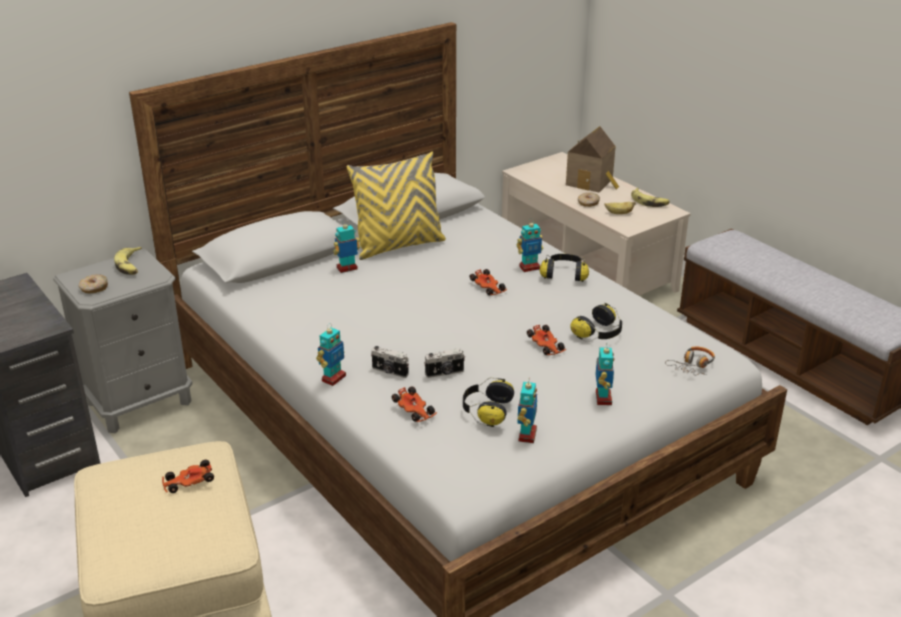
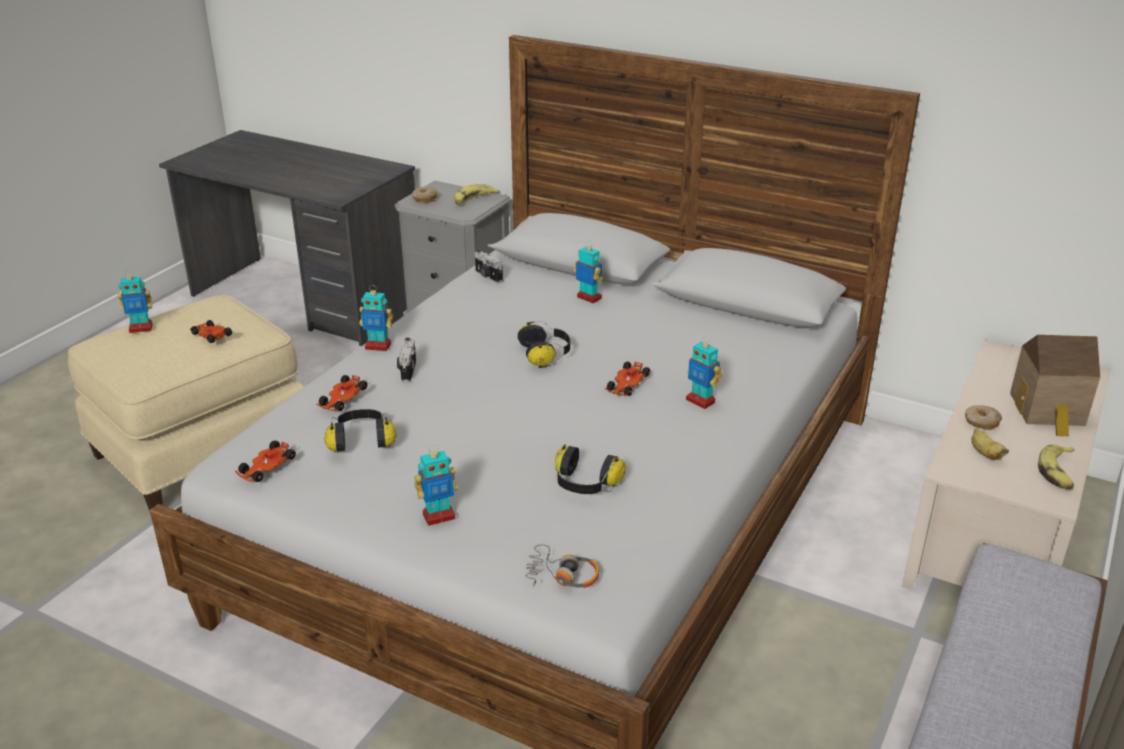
camera: 65 degrees right, 0 degrees up
yellow pillow [347,152,446,260] -> none
camera [424,348,465,378] -> camera moved to [475,250,503,283]
toy robot [517,379,537,443] -> toy robot moved to [118,270,153,333]
toy car [527,325,566,355] -> toy car moved to [235,441,296,482]
headphones [540,254,589,282] -> headphones moved to [518,321,570,368]

